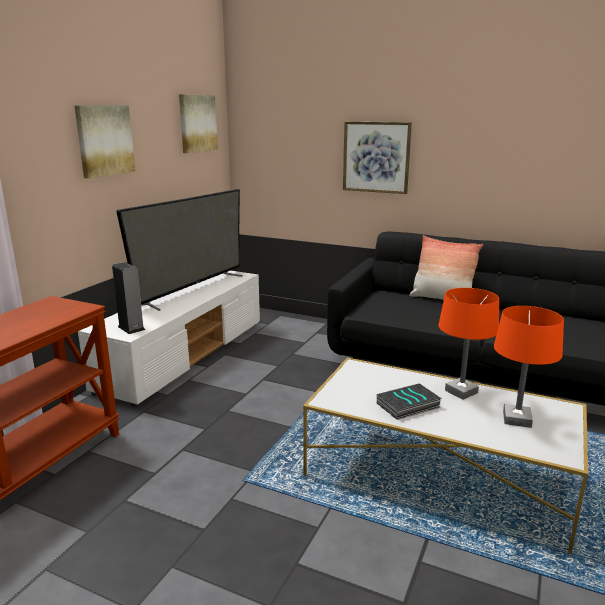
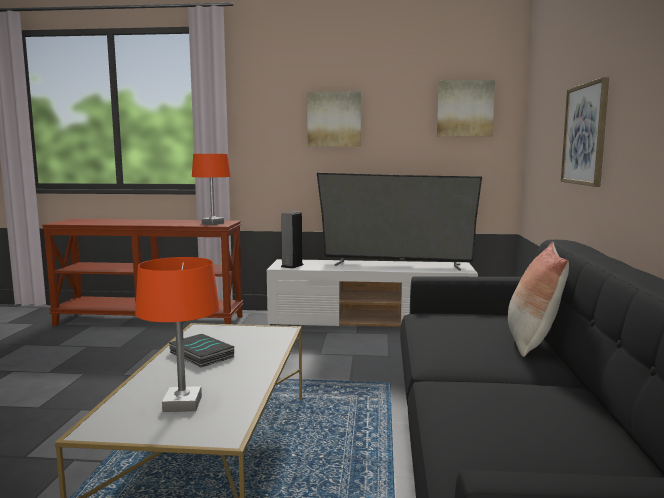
camera: 70 degrees right, 10 degrees down
orange table lamp [439,288,499,400] -> orange table lamp moved to [192,154,231,225]

